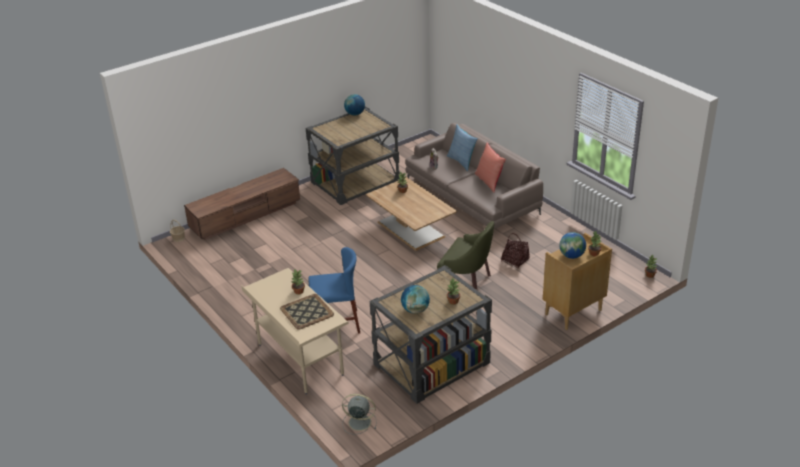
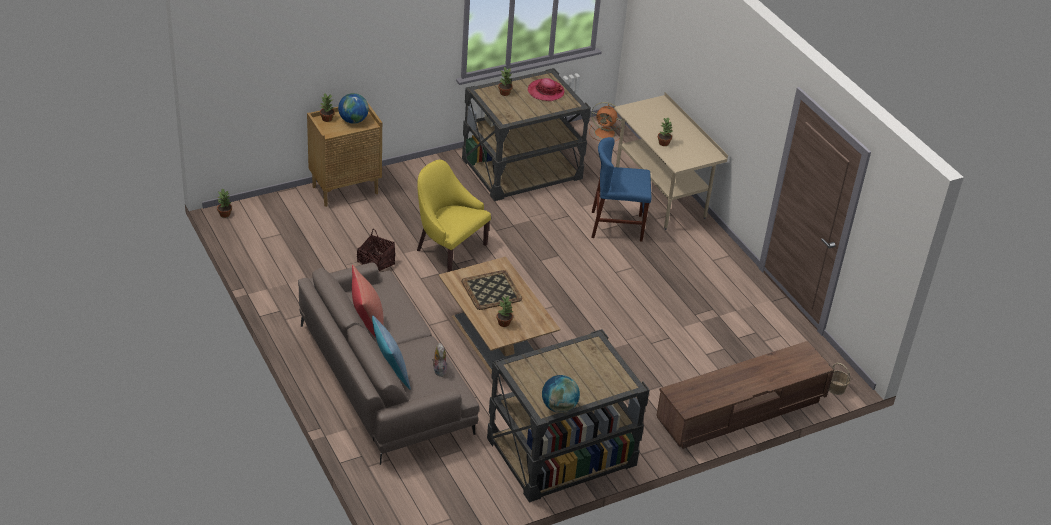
camera: 175 degrees left, 5 degrees up
tray [280,294,334,330] -> tray moved to [461,270,522,310]
grey fan [342,394,377,435] -> orange fan [589,102,622,141]
globe [401,285,430,314] -> hat [528,78,564,101]
green armchair [437,221,494,290] -> yellow armchair [417,160,491,272]

